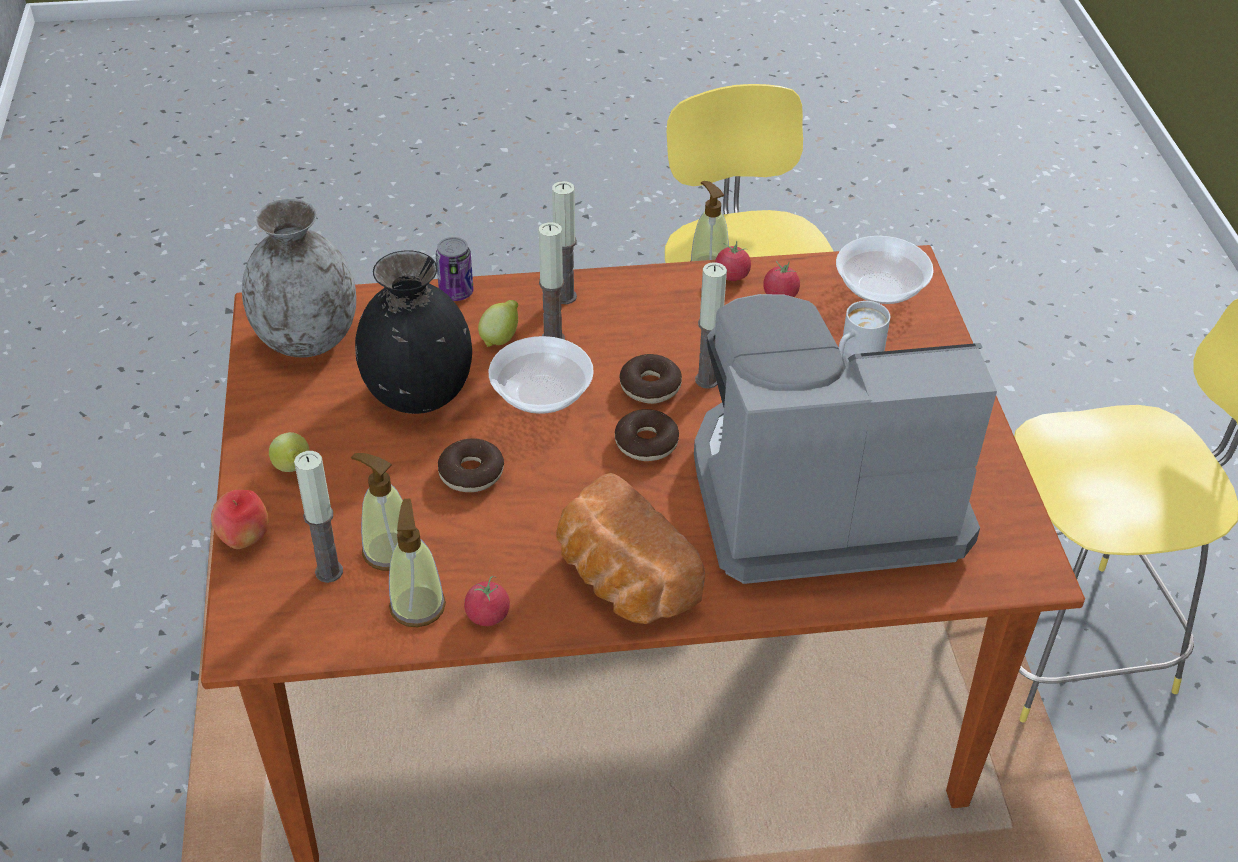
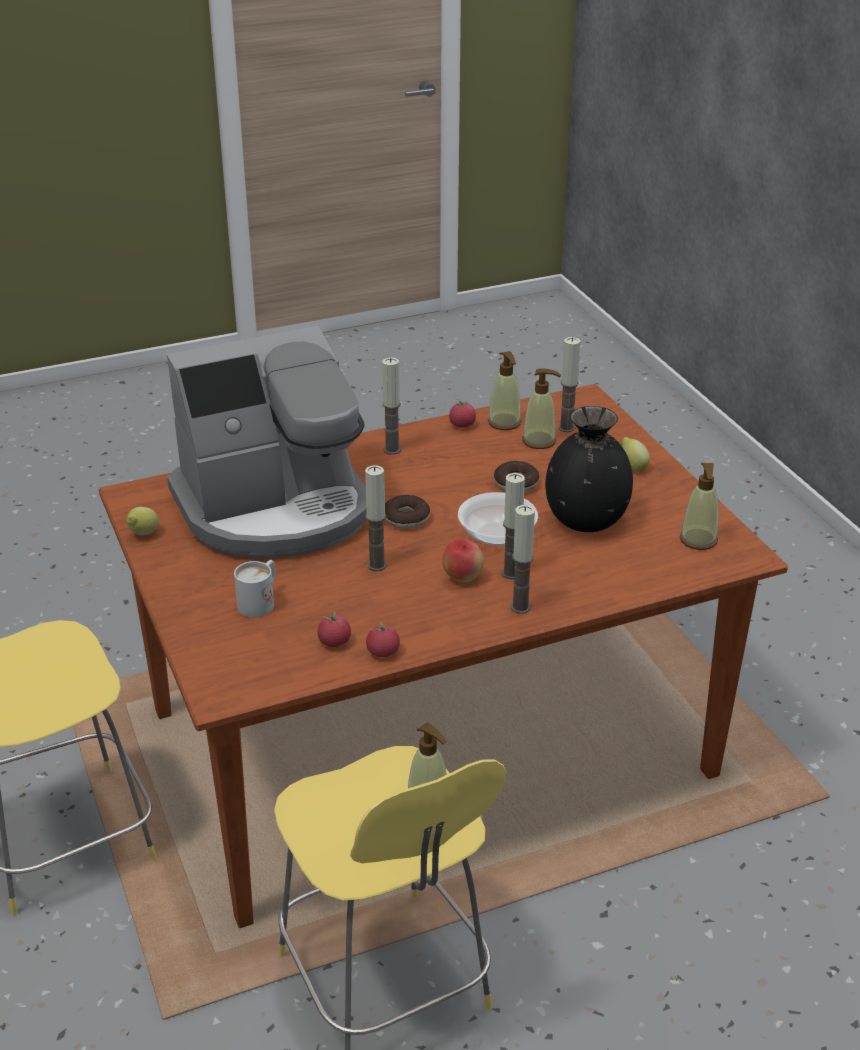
camera: 165 degrees right, 10 degrees down
apple [211,490,269,549] -> apple moved to [443,539,484,582]
grey vase [242,198,356,358] -> soap dispenser [680,463,719,550]
can [436,237,474,301] -> none
lemon [478,300,518,347] -> lemon moved to [126,507,159,535]
bread [556,473,705,624] -> candle [382,357,401,455]
donut [620,354,682,404] -> none
bowl [836,236,934,304] -> none

